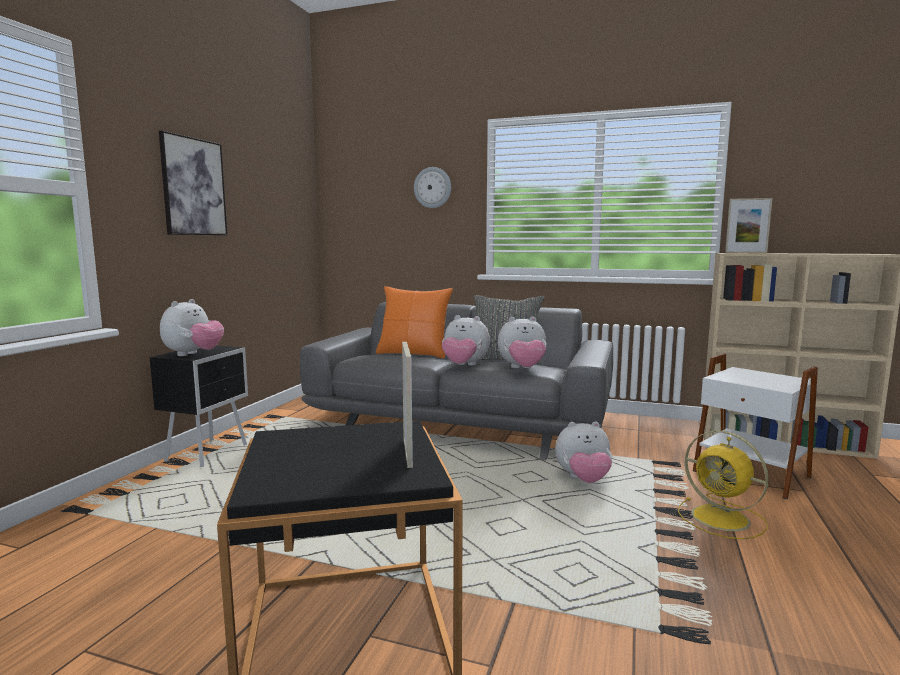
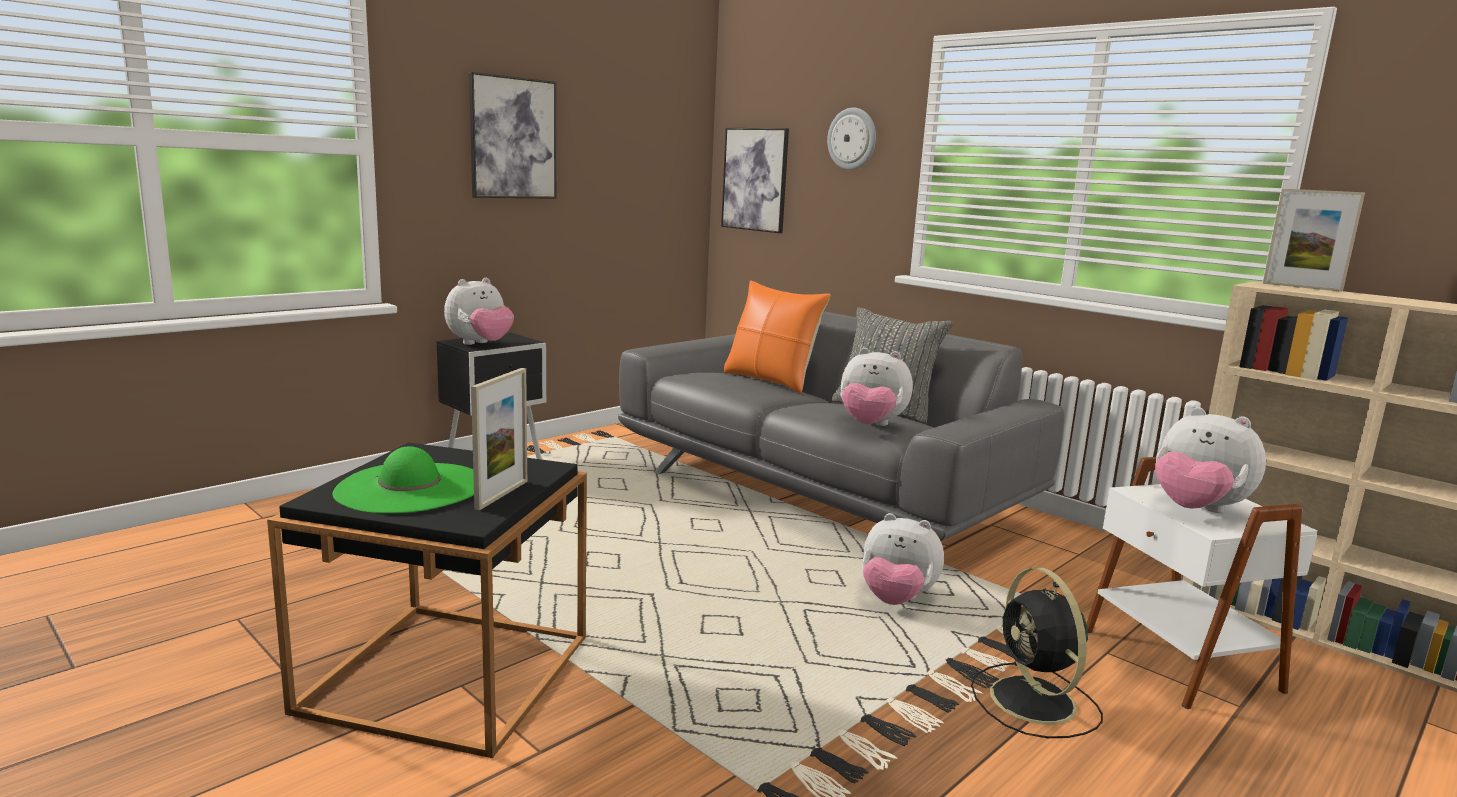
camera: 25 degrees right, 5 degrees up
plush toy [442,315,490,366] -> plush toy moved to [1155,407,1266,513]
yellow fan [678,430,769,539] -> black fan [971,567,1103,738]
none -> green hat [333,446,474,513]
none -> picture [721,128,789,233]

